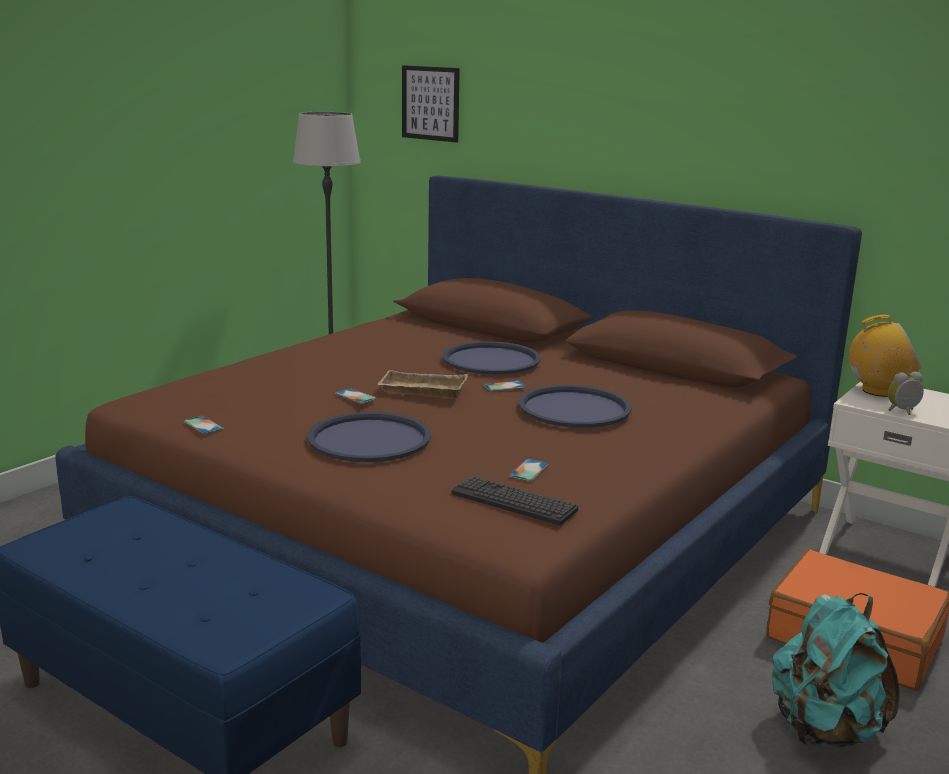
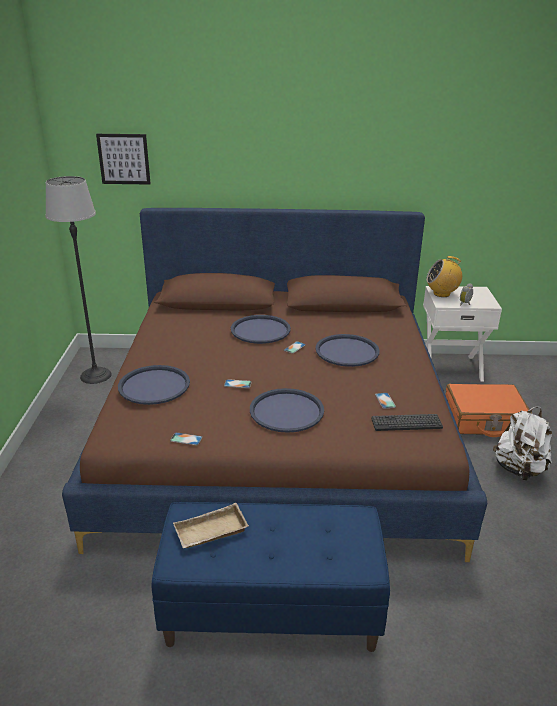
camera: 35 degrees left, 10 degrees up
beige tray [377,370,468,398] -> beige tray moved to [173,503,249,548]
turquoise backpack [772,593,900,748] -> white backpack [493,407,552,481]
radio [849,315,921,397] -> radio turned 150 degrees counterclockwise [426,256,462,297]
none -> blue tray [118,365,190,405]

